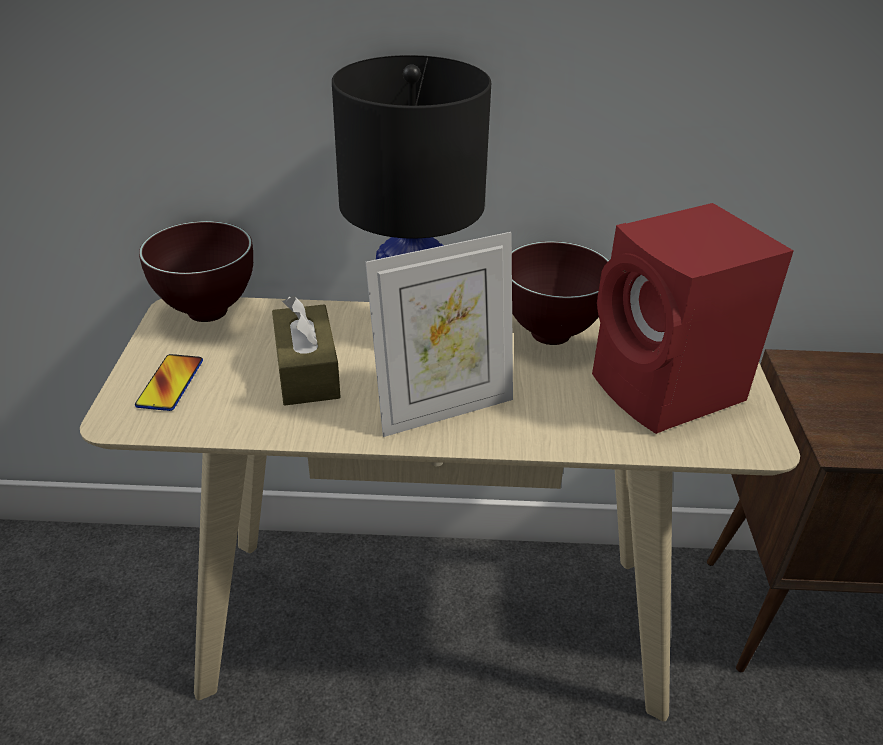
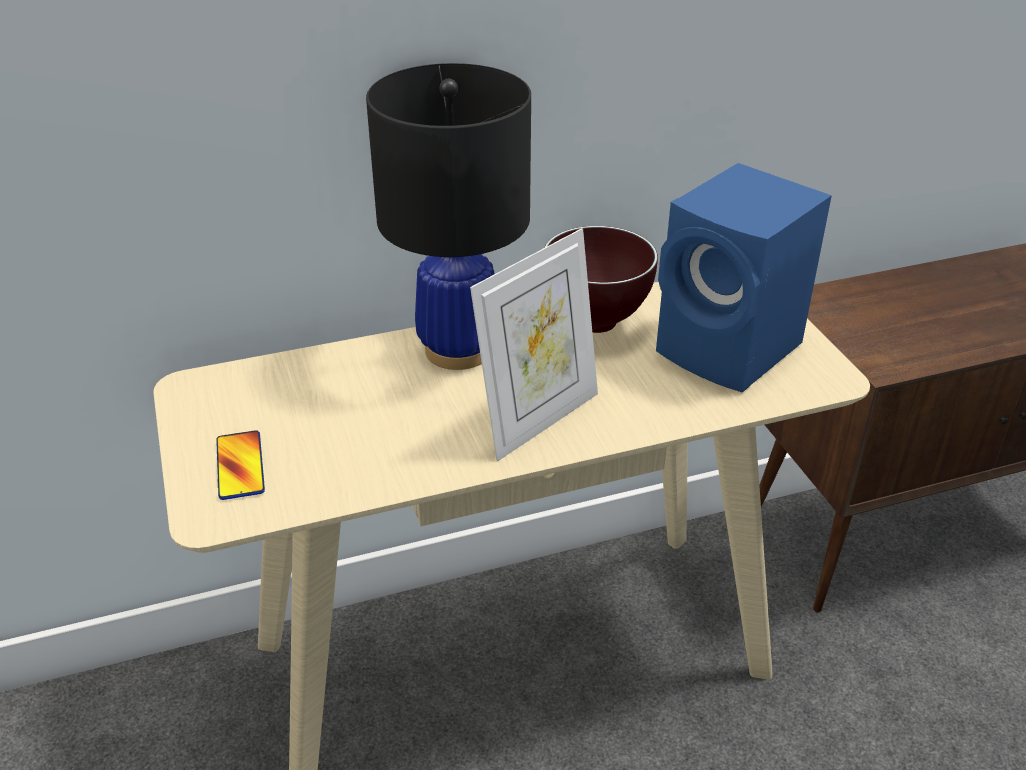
camera: 20 degrees left, 0 degrees up
brown bowl [139,221,253,322] -> none
brown tissue box [272,296,341,405] -> none
red speaker [592,203,794,434] -> blue speaker [656,163,832,393]

